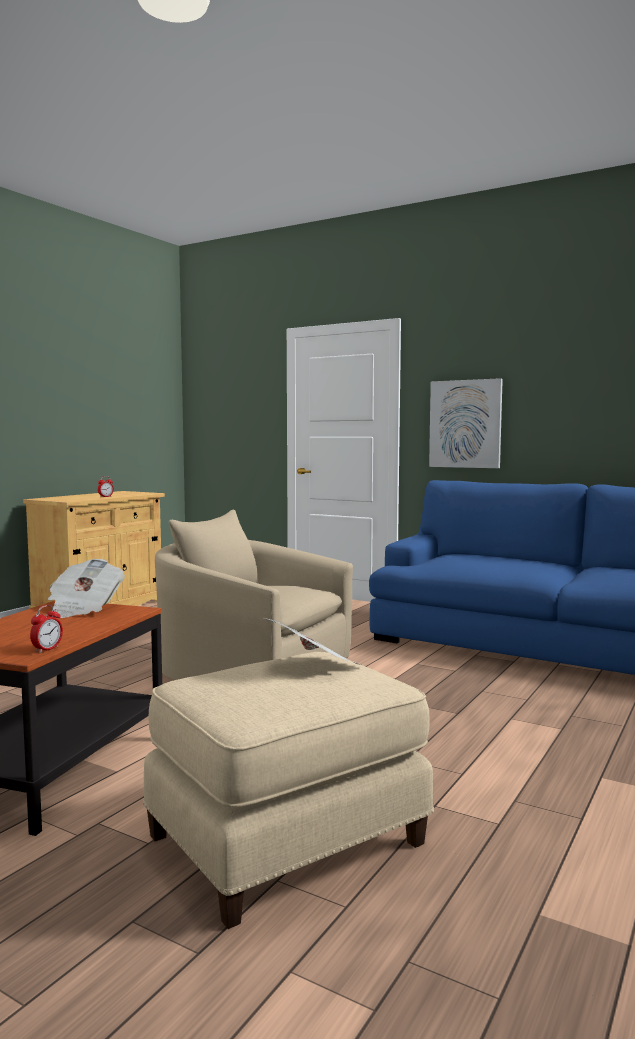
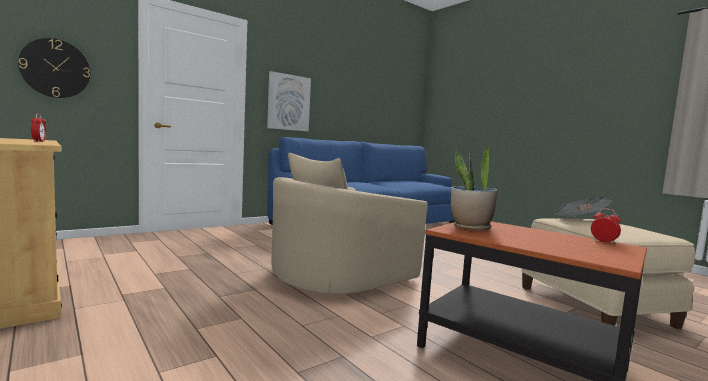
camera: 70 degrees left, 0 degrees up
newspaper [48,559,125,618] -> potted plant [451,145,497,231]
none -> wall clock [18,38,91,98]

